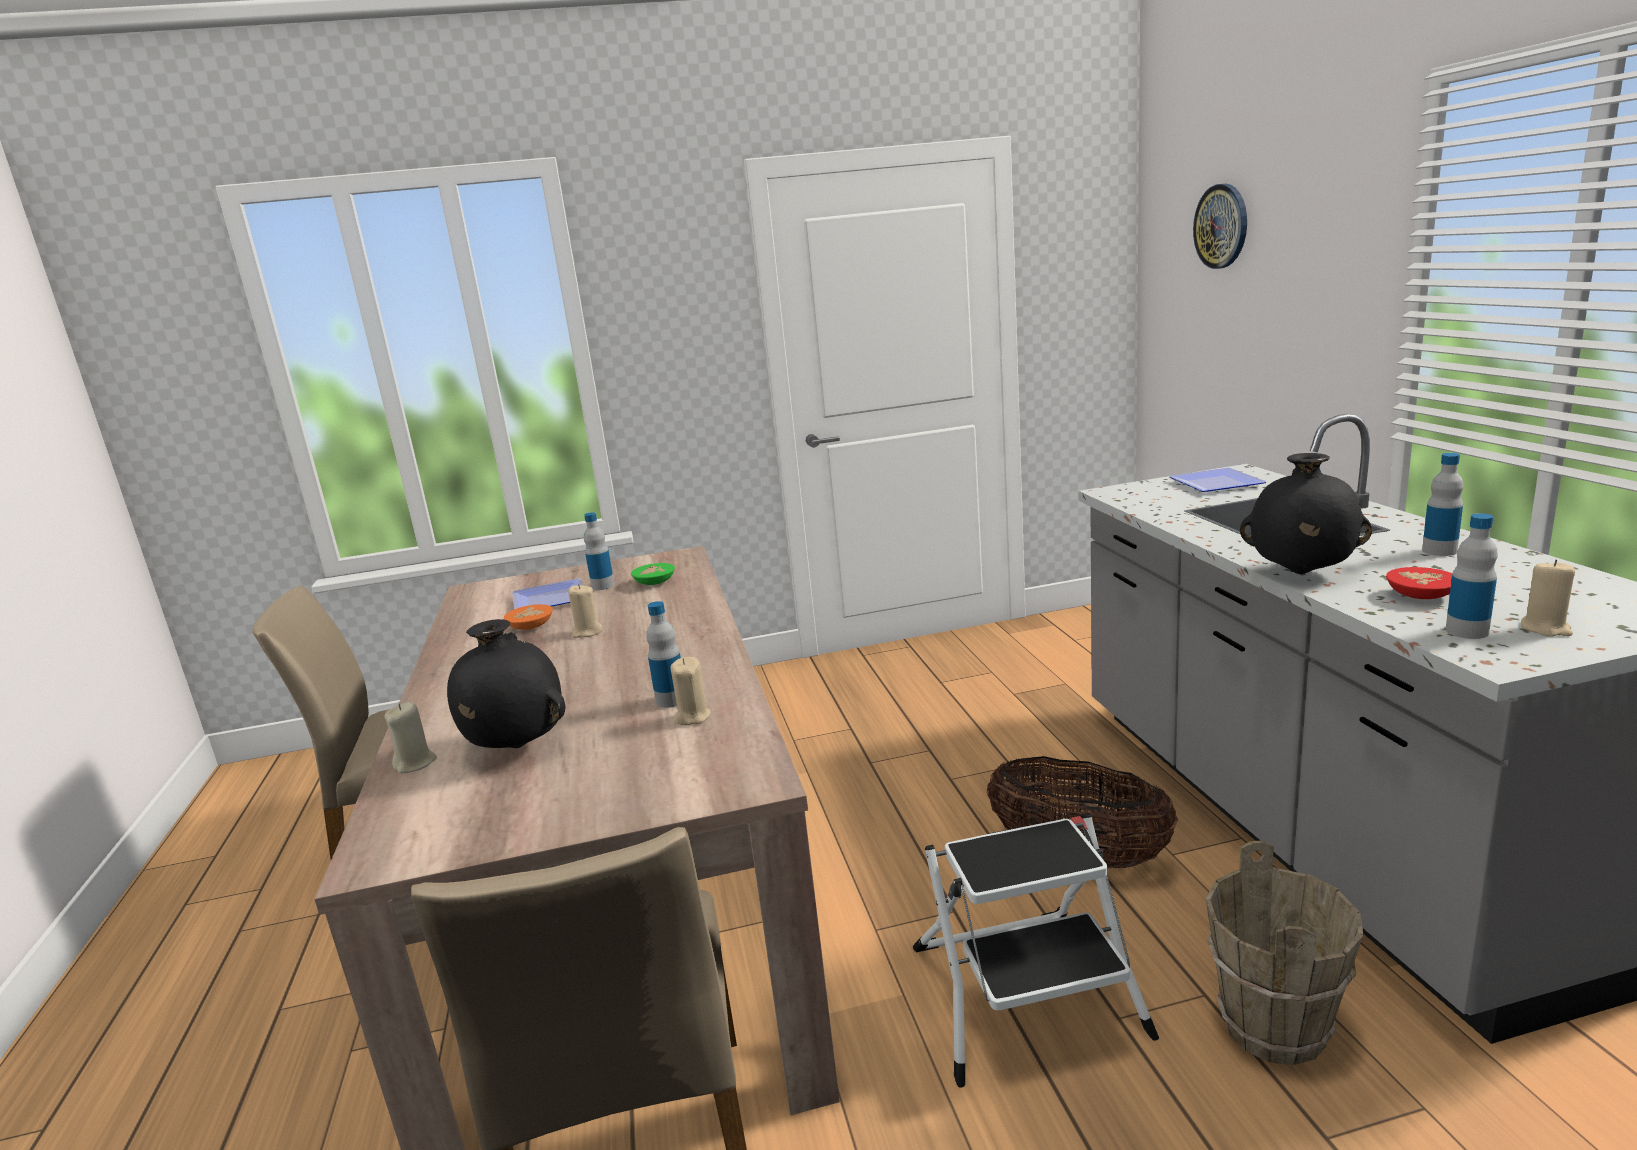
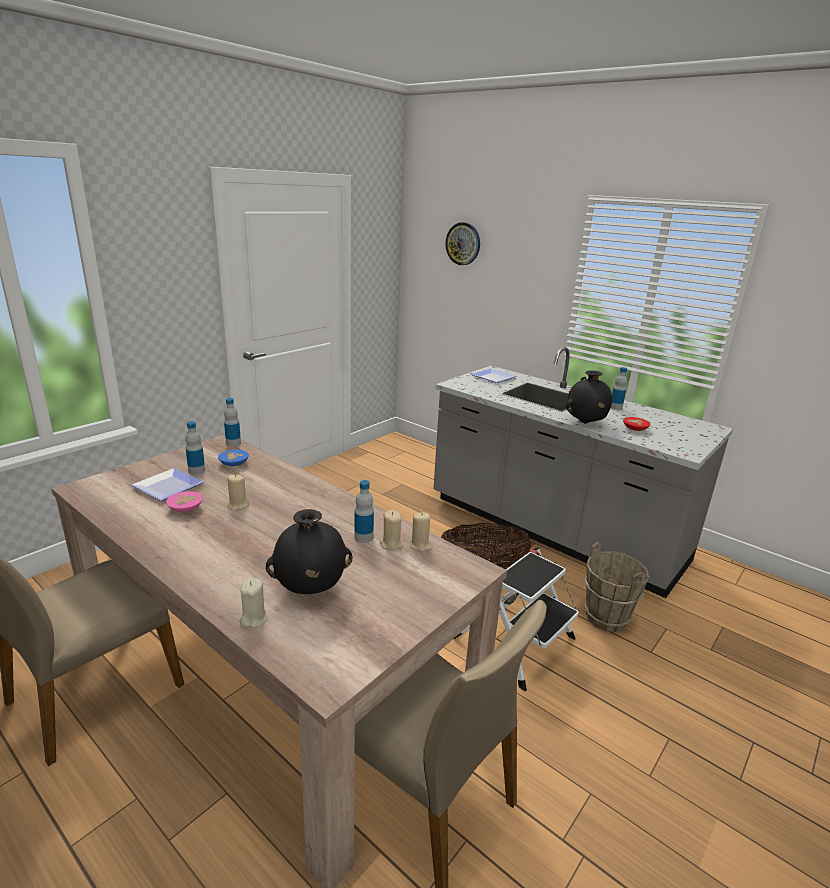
camera: 40 degrees left, 5 degrees up
orange bowl [504,604,553,630] -> pink bowl [166,491,203,512]
green bowl [631,563,675,585] -> blue bowl [218,450,249,466]
bottle [1446,513,1498,639] -> bottle moved to [224,398,241,447]
beige candle [1521,560,1575,637] -> beige candle moved to [410,512,432,552]

